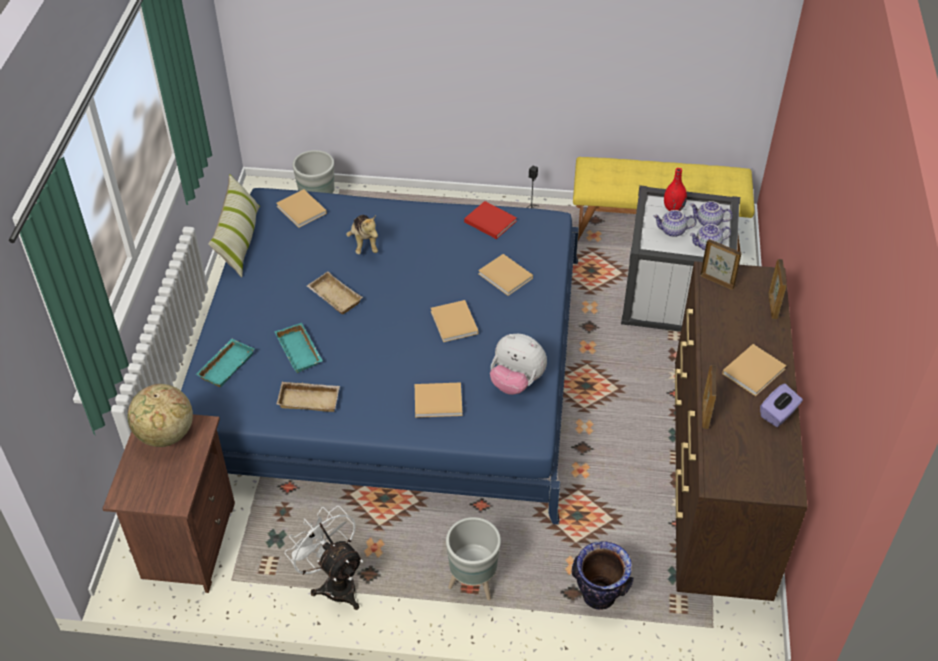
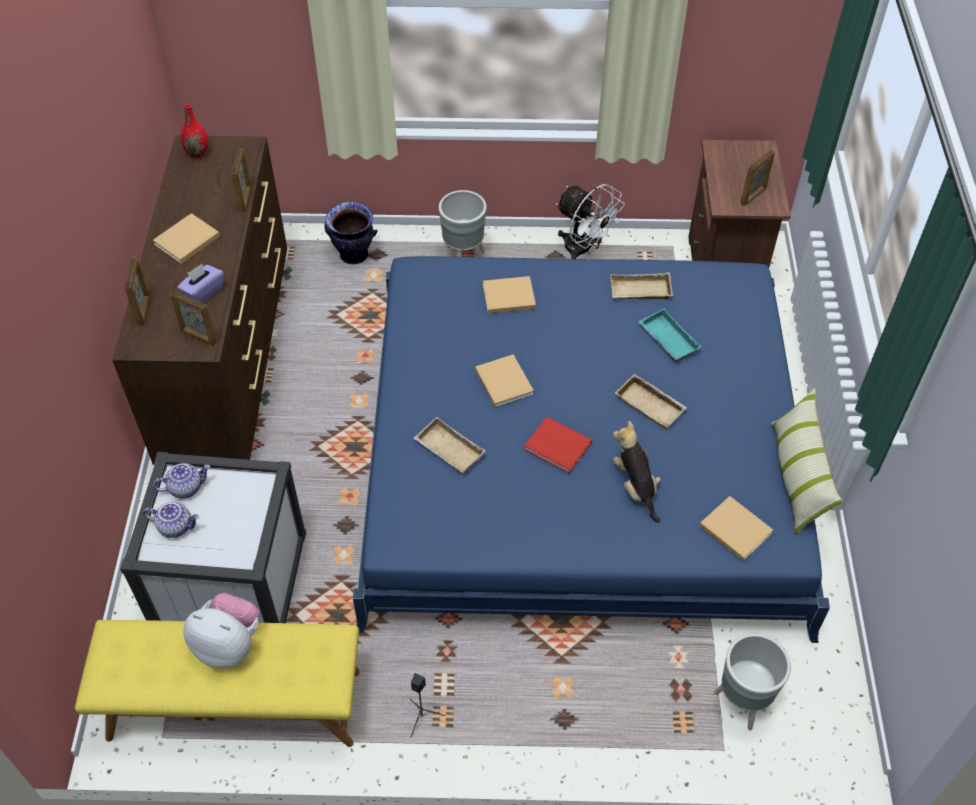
camera: 175 degrees right, 5 degrees up
globe [128,384,193,447] -> picture frame [740,150,775,206]
turquoise tray [196,339,255,387] -> none
red book [464,201,517,239] -> red book moved to [524,417,592,473]
beige book [478,254,533,296] -> beige tray [414,417,486,473]
plush toy [490,334,547,395] -> plush toy moved to [183,593,260,668]
teapot [653,210,697,237] -> none
red vase [664,168,687,211] -> red vase moved to [181,103,208,158]
purple tissue box [760,383,803,427] -> purple tissue box moved to [177,264,224,303]

